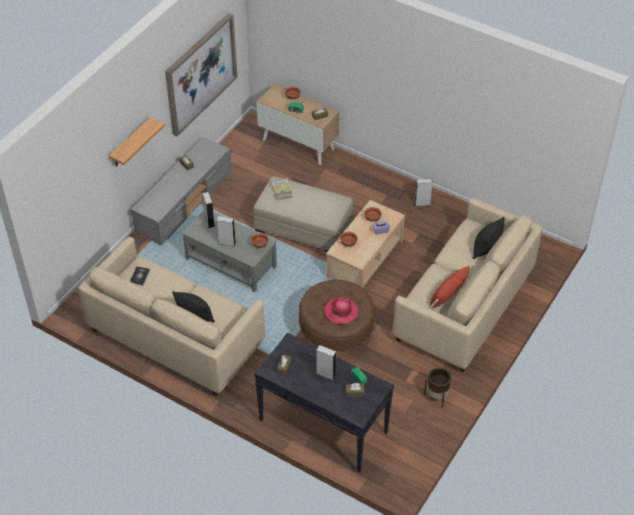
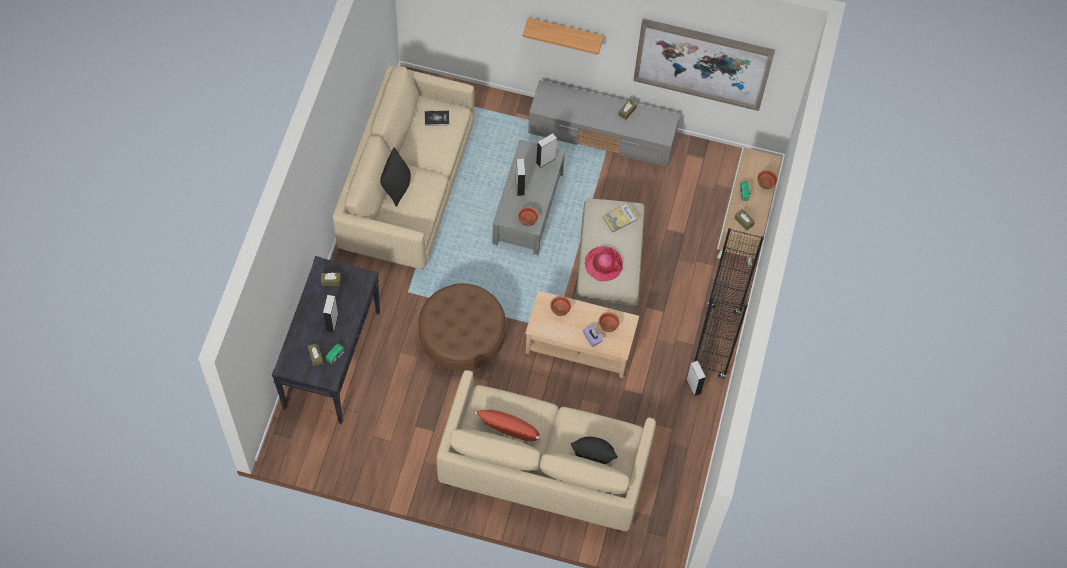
camera: 70 degrees right, 15 degrees up
hat [324,297,358,324] -> hat moved to [585,246,623,281]
brown planter [424,368,451,407] -> none
none -> black bookcase [694,228,764,379]

